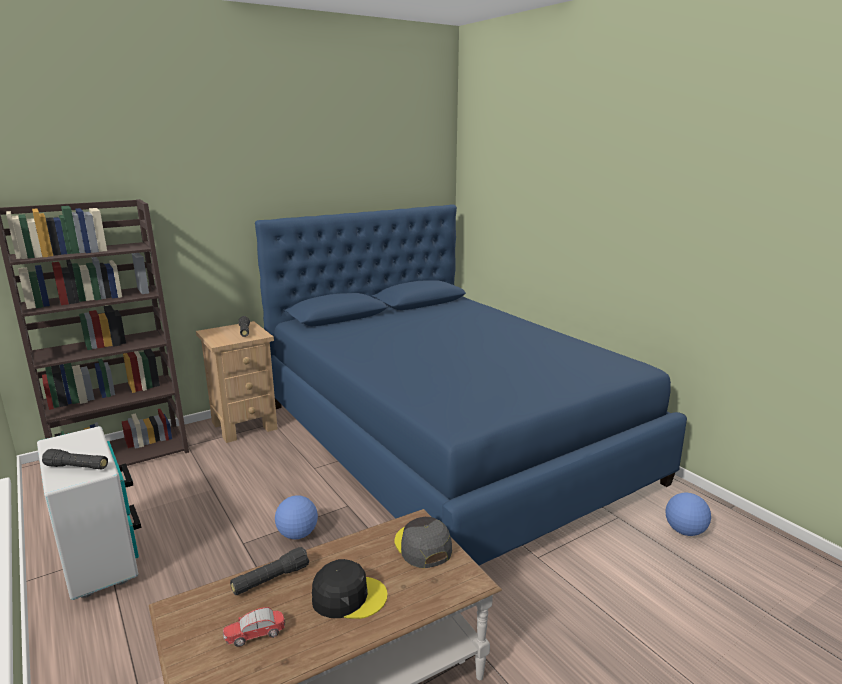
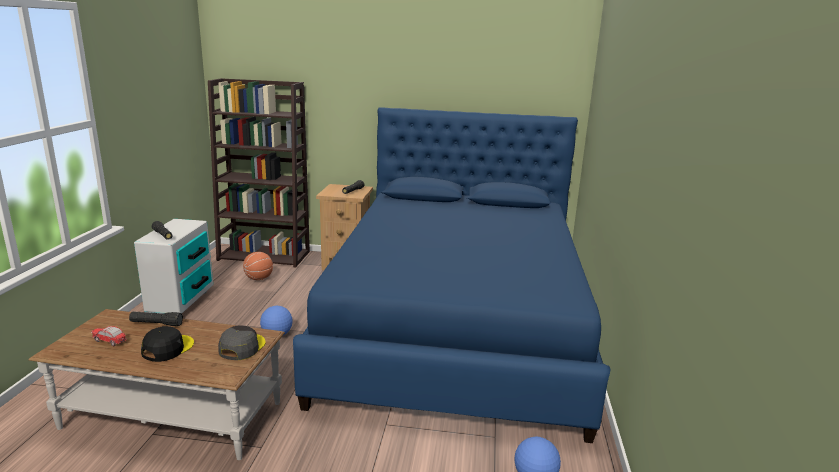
camera: 40 degrees right, 0 degrees up
black cap [312,559,388,619] -> black cap turned 105 degrees counterclockwise [141,326,194,362]
none -> basketball [243,252,273,280]

